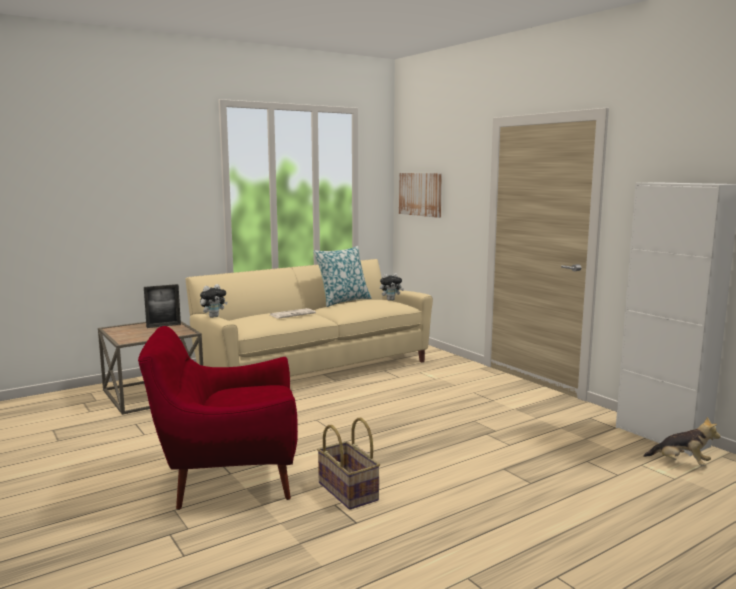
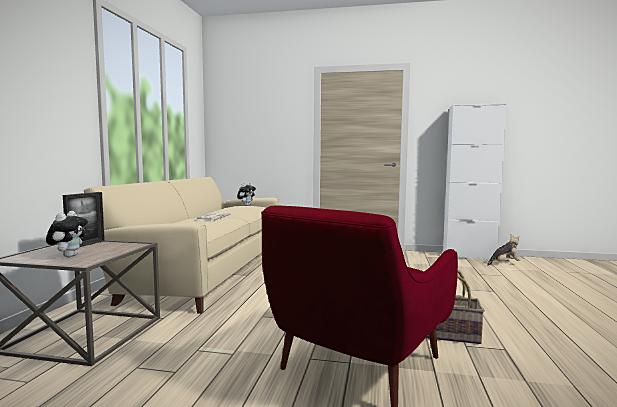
camera: 45 degrees left, 5 degrees down
plush toy [200,284,228,318] -> plush toy moved to [46,211,88,257]
pillow [313,246,371,307] -> none
picture [399,173,442,218] -> none

